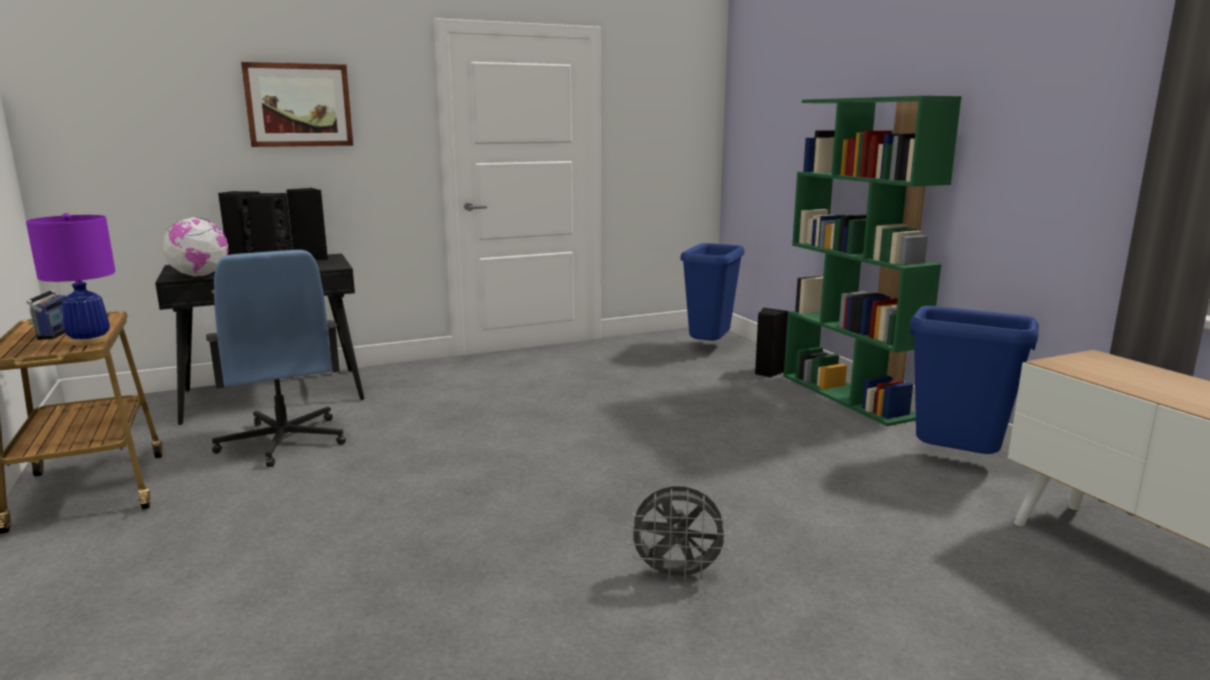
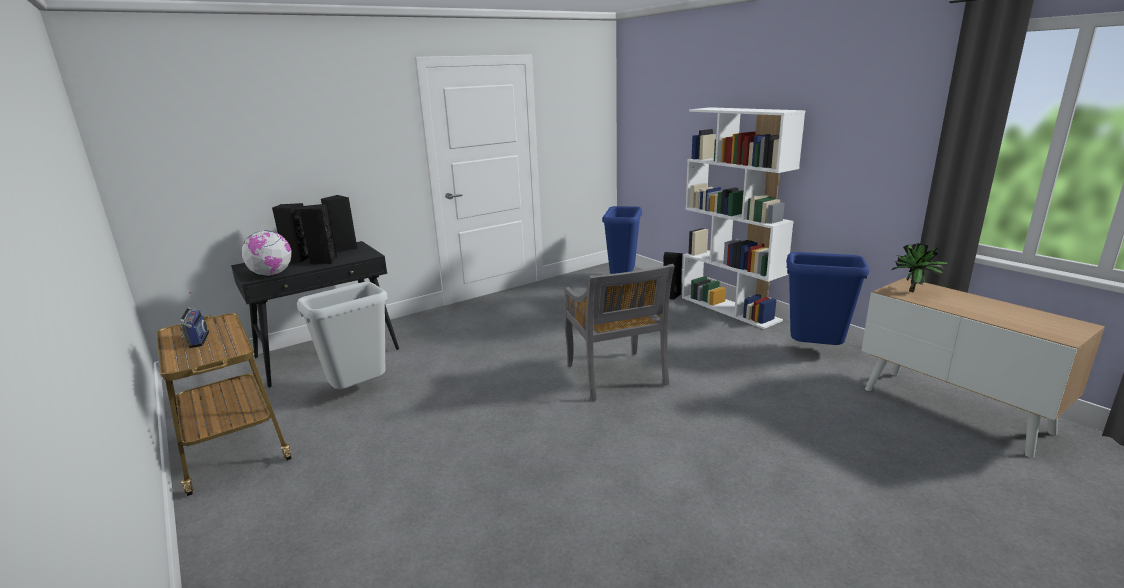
camera: 10 degrees left, 5 degrees up
purple table lamp [26,213,116,346] -> none
blue office chair [206,250,346,467] -> grey trash can [297,282,388,389]
picture [241,62,353,147] -> none
grey fan [627,486,731,583] -> none
green bookcase [784,96,962,426] -> white bookcase [682,107,805,329]
none -> grey chair [564,264,675,401]
none -> potted plant [892,243,948,292]

